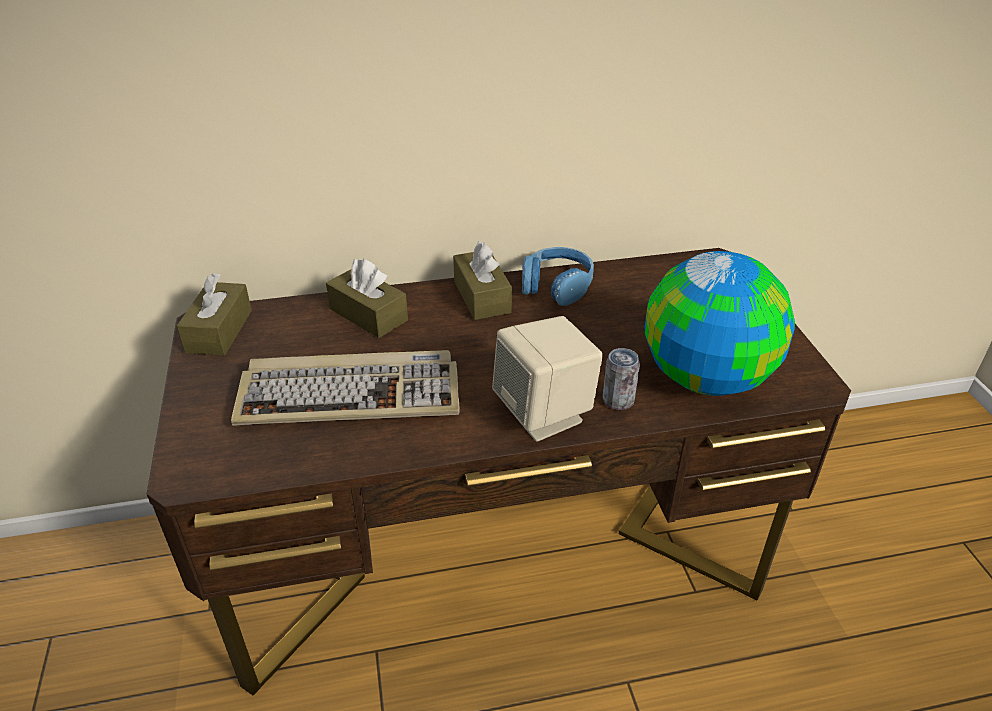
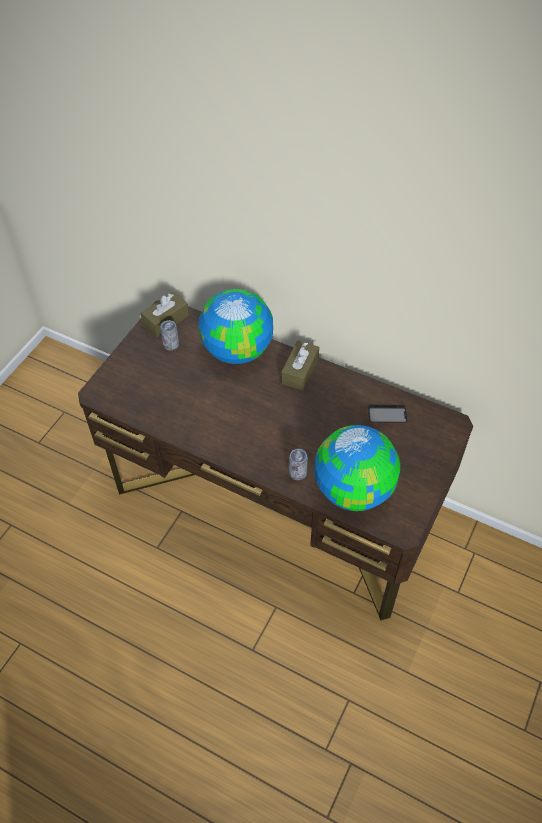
camera: 40 degrees right, 15 degrees up
keyboard [231,350,460,426] -> none
brown tissue box [326,259,408,338] -> globe [199,289,273,364]
beige speaker [492,316,603,442] -> none
blue headphones [522,247,594,306] -> none
none -> can [160,320,179,350]
none -> phone [368,405,407,423]

